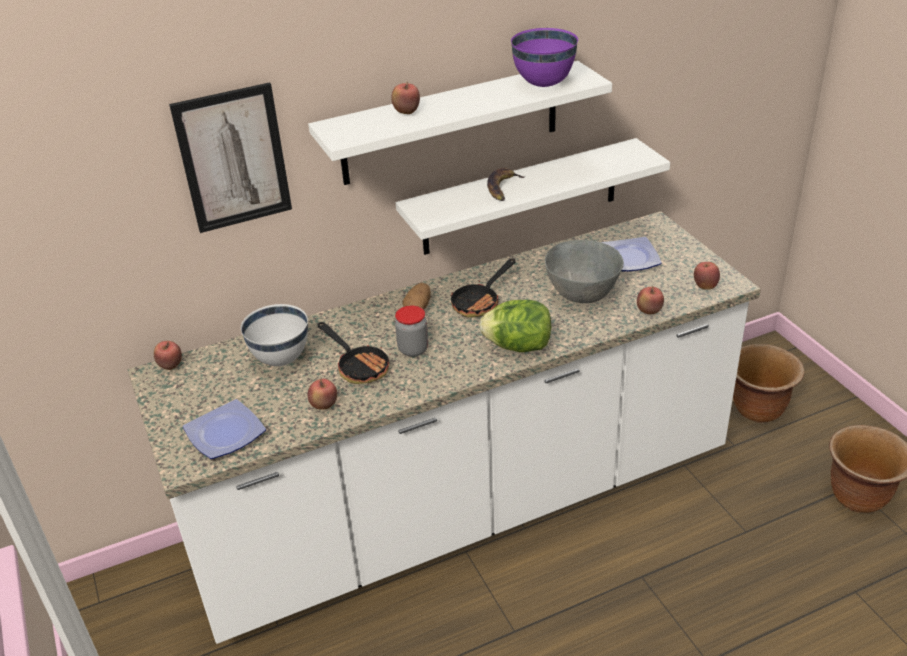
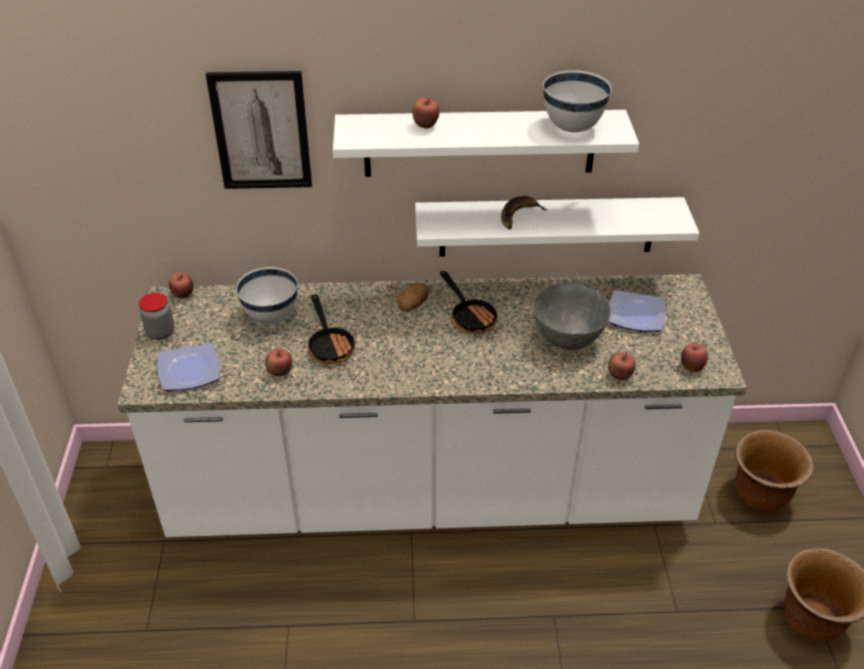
camera: 20 degrees right, 5 degrees up
jar [395,305,428,357] -> jar moved to [139,293,174,340]
frying pan [450,259,516,318] -> frying pan turned 90 degrees counterclockwise [440,271,500,334]
lettuce [479,300,551,352] -> none
purple bowl [511,28,578,87] -> white bowl [543,70,612,132]

